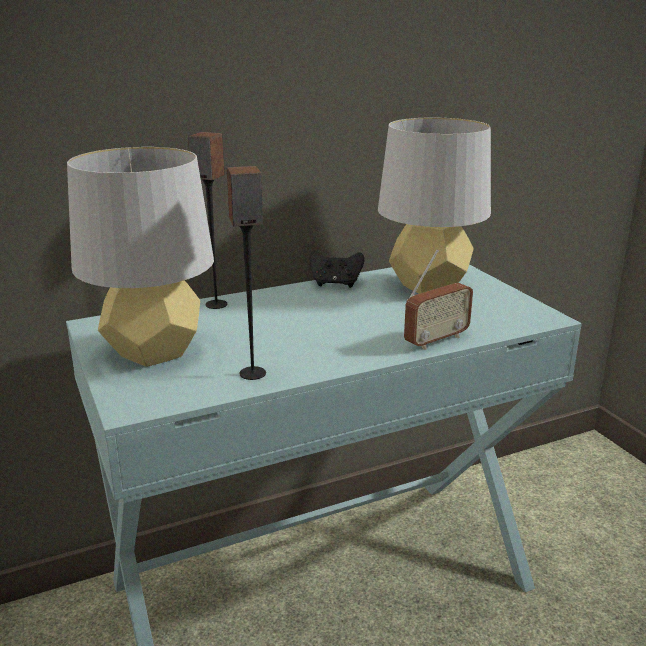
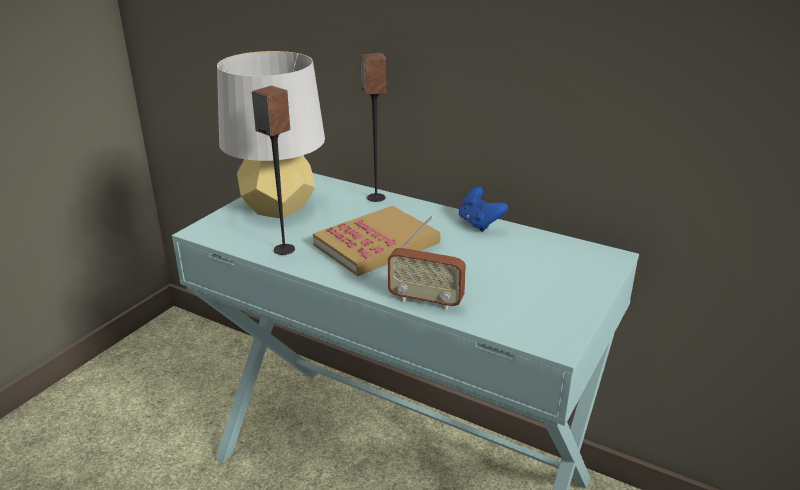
camera: 55 degrees right, 5 degrees up
black game controller [310,251,364,288] -> blue game controller [459,187,508,232]
grey table lamp [378,117,491,294] -> none
none -> book [313,206,441,276]

